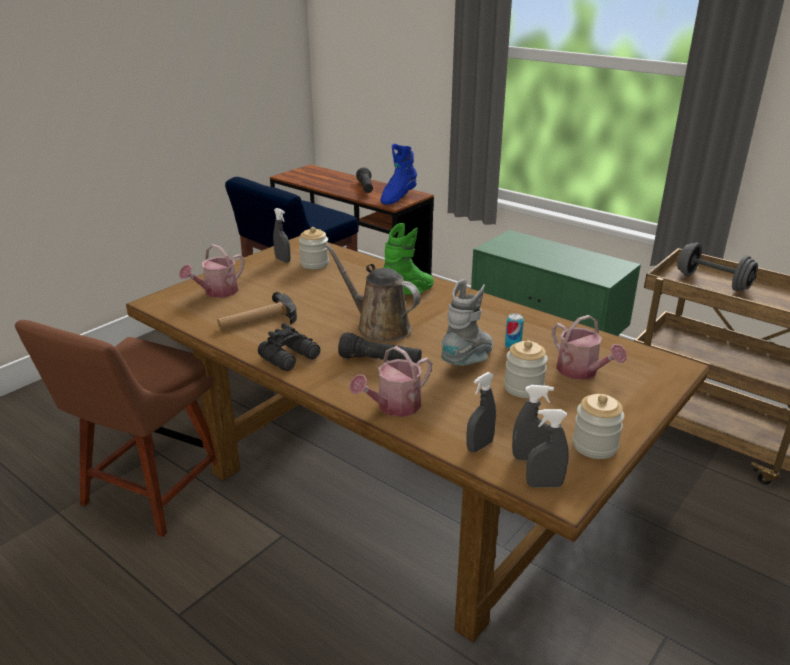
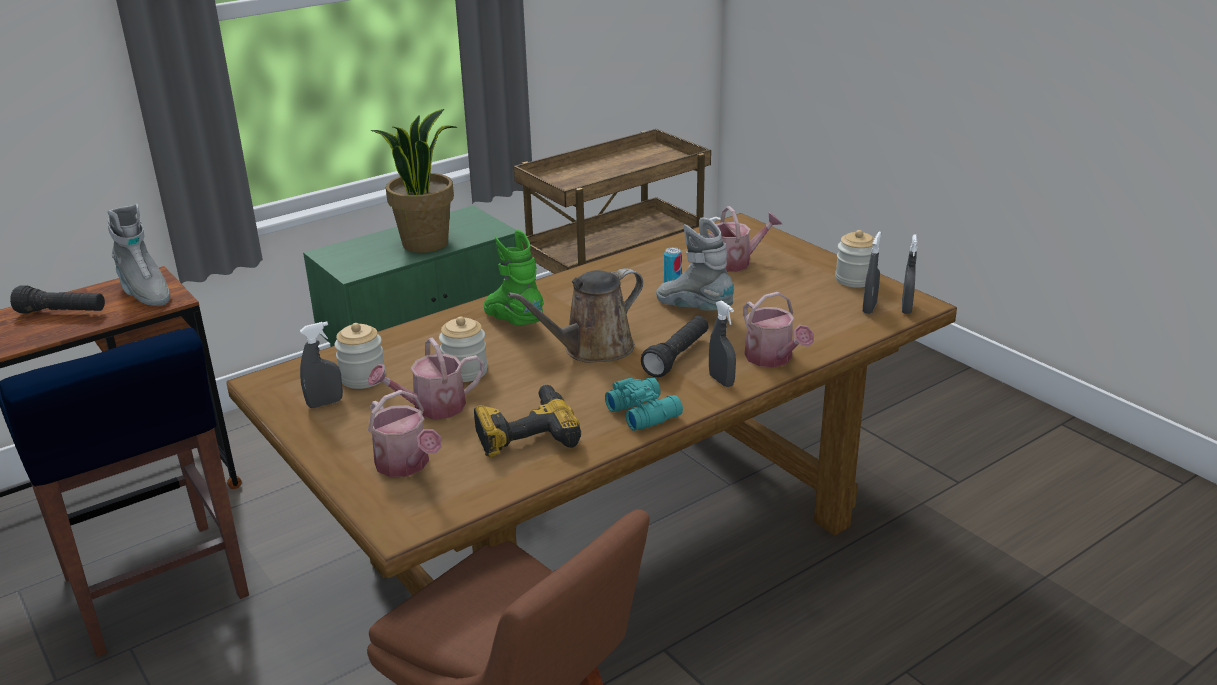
camera: 75 degrees left, 0 degrees up
hammer [217,292,297,330] -> power drill [474,384,581,457]
black binoculars [258,323,320,371] -> turquoise binoculars [605,378,683,431]
blue boot [380,144,417,205] -> grey boot [107,204,170,306]
grey spray bottle [466,372,496,452] -> grey spray bottle moved to [709,300,736,387]
jar [504,340,548,398] -> jar moved to [439,316,488,382]
grey dumbbell [677,242,758,291] -> none
none -> watering can [368,337,484,419]
none -> potted plant [371,109,457,253]

